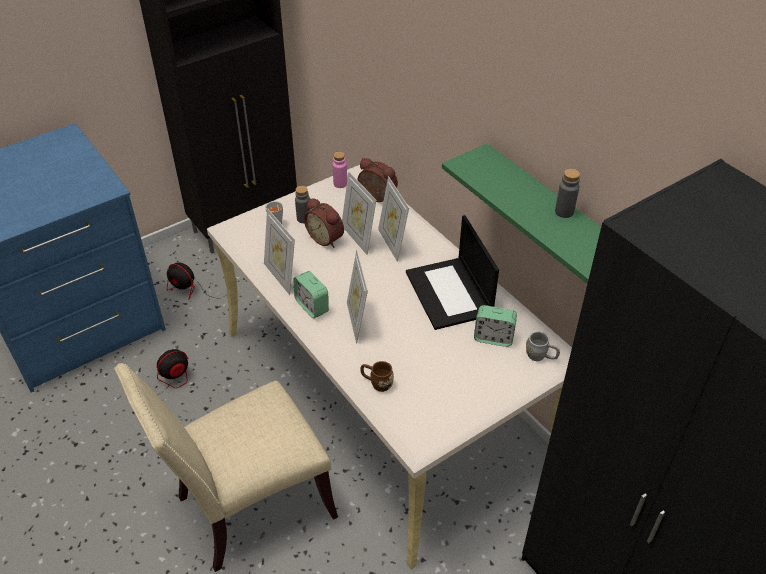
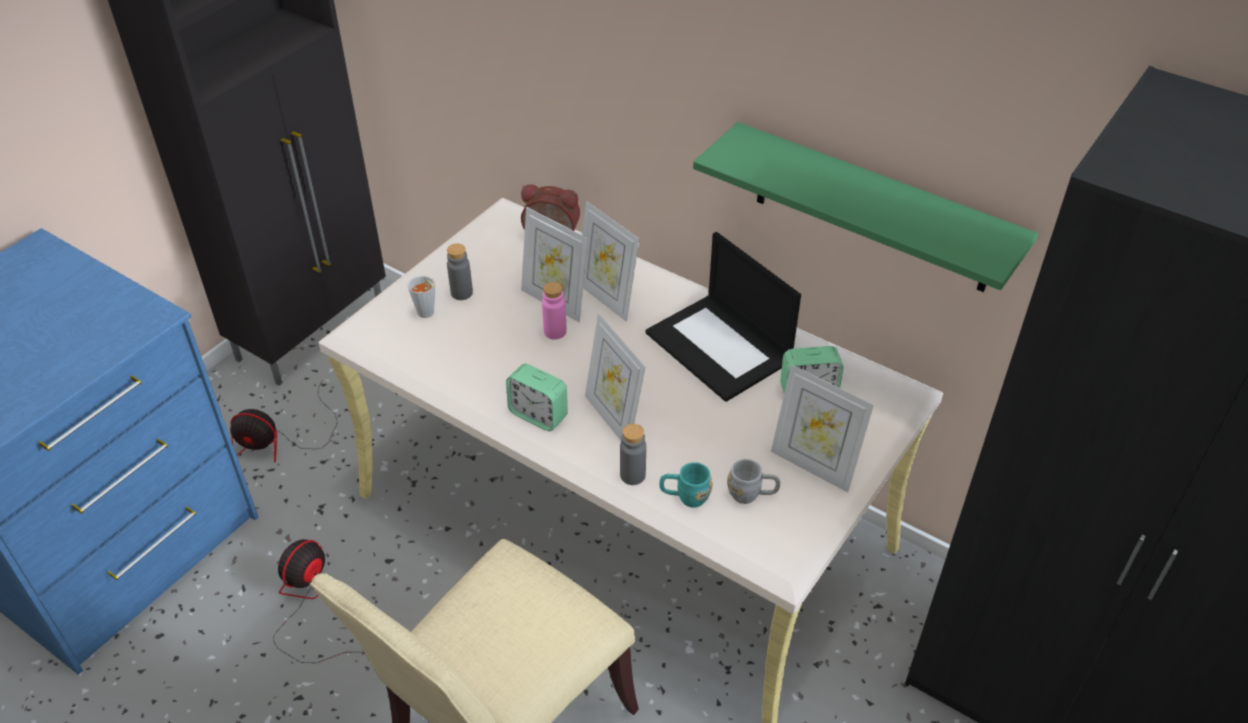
camera: 20 degrees left, 0 degrees up
picture frame [264,208,295,295] -> picture frame moved to [771,364,874,492]
alarm clock [304,198,344,248] -> none
pink bottle [333,151,347,188] -> pink bottle moved to [542,282,567,340]
brown mug [360,361,394,392] -> turquoise mug [660,462,713,508]
grey mug [526,331,560,361] -> grey mug moved to [727,459,780,504]
grey bottle [555,169,580,218] -> grey bottle moved to [620,424,646,485]

